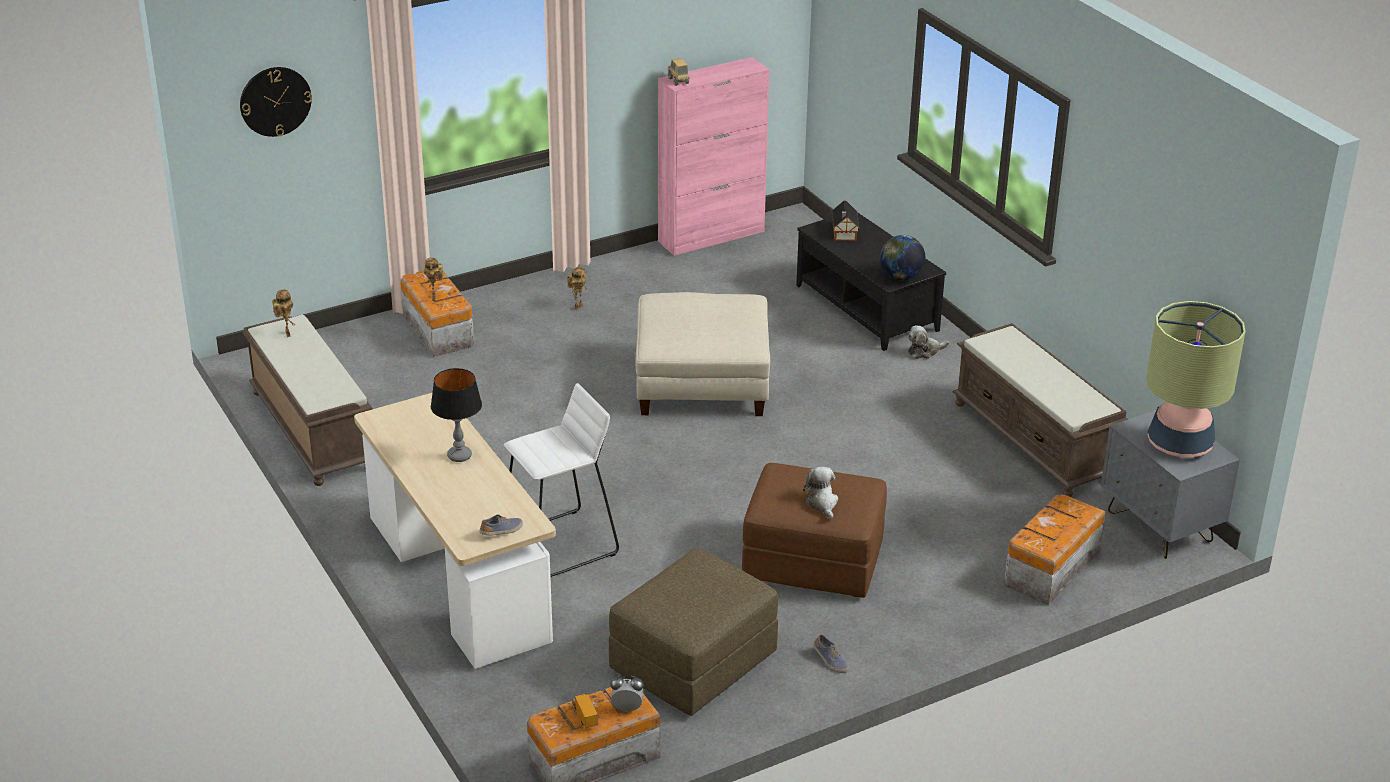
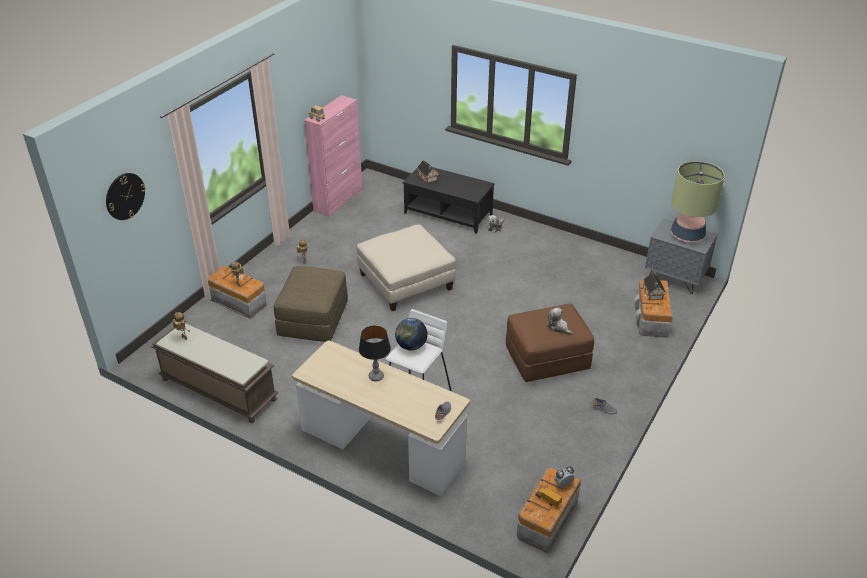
camera: 30 degrees left, 5 degrees up
brown ottoman [609,548,778,716] -> brown ottoman moved to [274,266,348,342]
globe [880,235,926,280] -> globe moved to [395,318,428,350]
brown bench [952,323,1128,497] -> none
none -> toy house [643,273,666,300]

